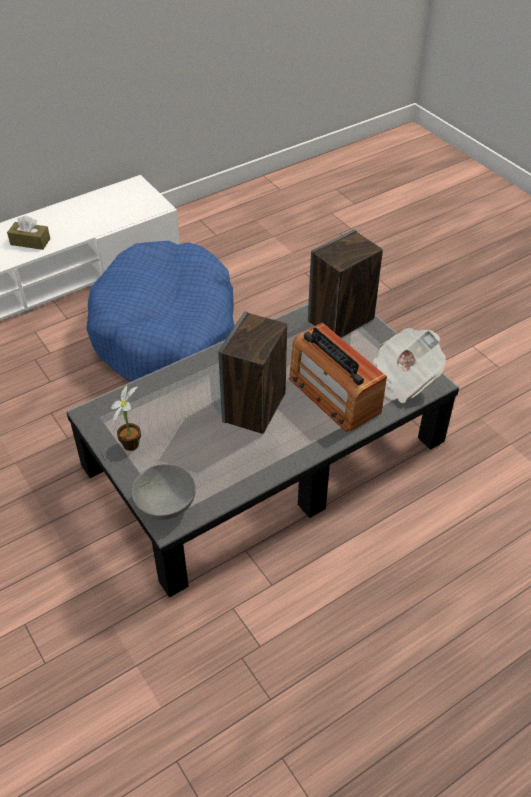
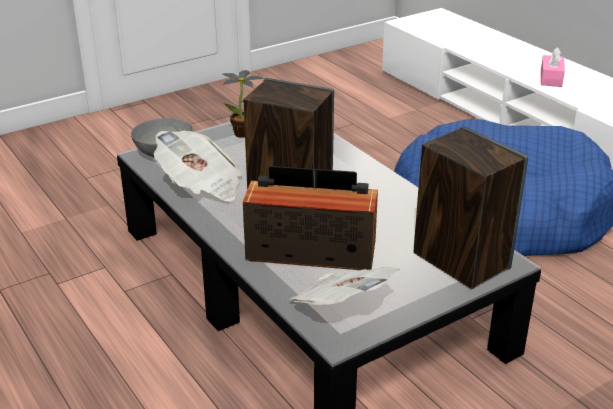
camera: 90 degrees right, 15 degrees down
brown tissue box [7,216,50,250] -> pink tissue box [541,47,565,87]
radio [289,322,387,432] -> radio turned 45 degrees clockwise [243,166,378,270]
none -> newspaper [154,131,242,202]

